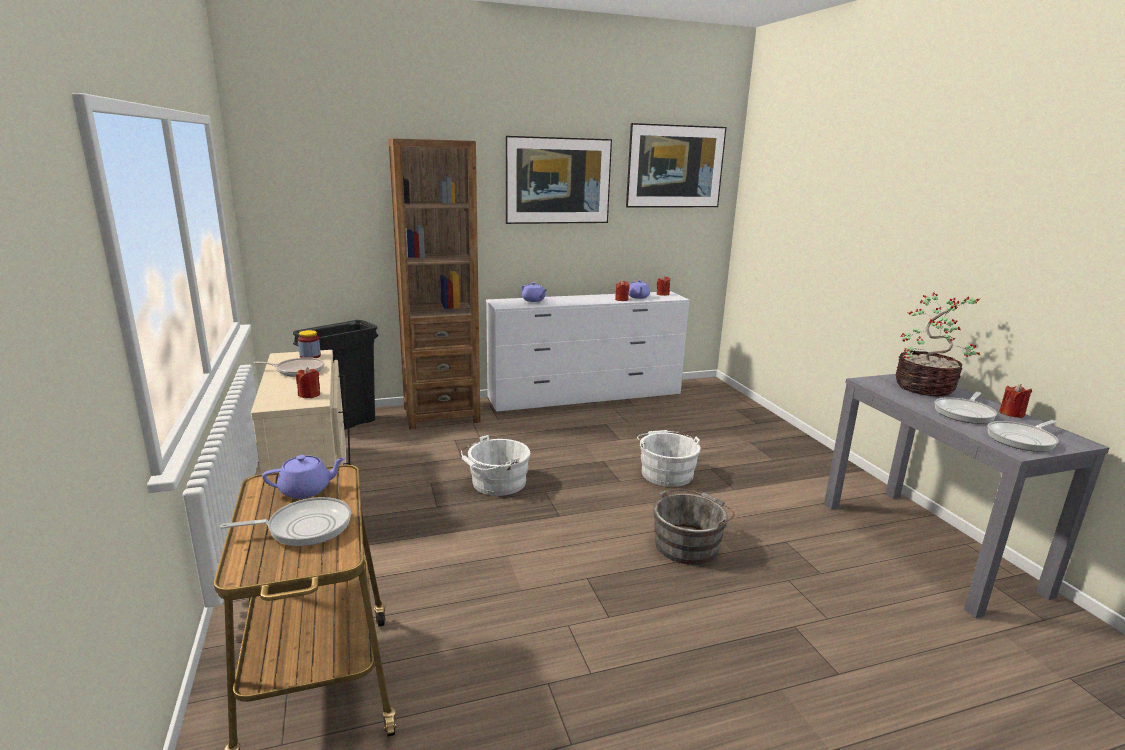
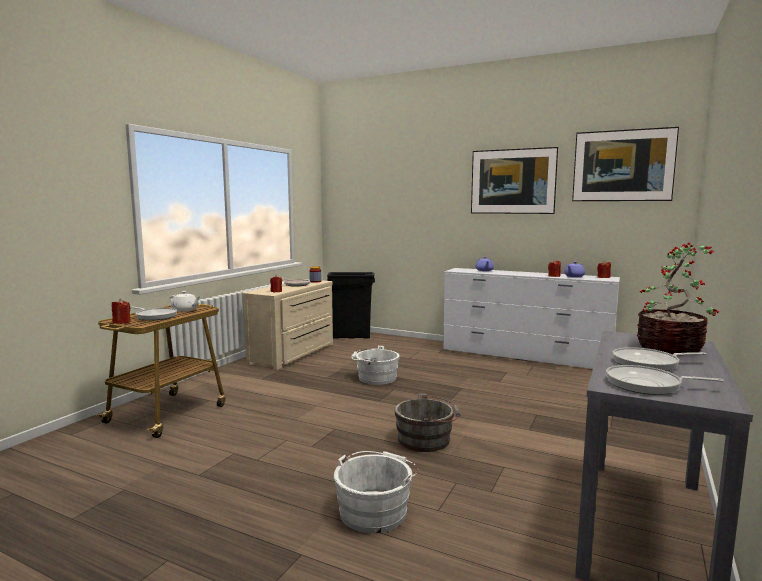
camera: 45 degrees right, 10 degrees down
purple teapot [262,455,346,499] -> white teapot [170,291,201,312]
brown bookcase [388,138,481,430] -> none
white bucket [637,430,700,487] -> white bucket moved to [334,451,418,533]
red candle [999,384,1032,418] -> red candle moved to [112,299,131,324]

